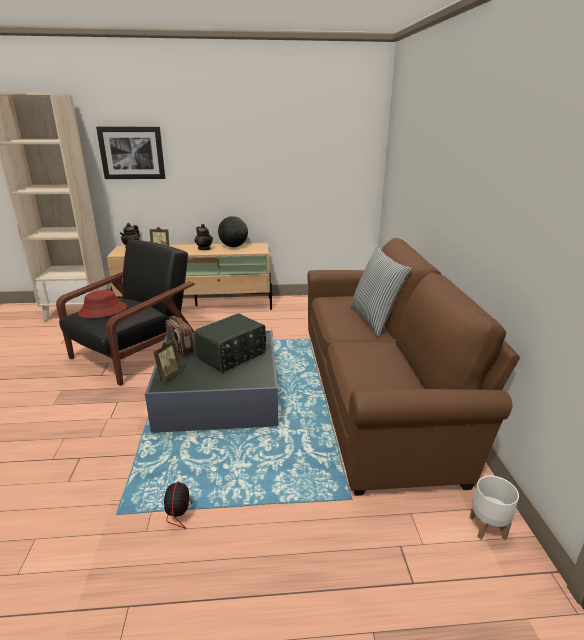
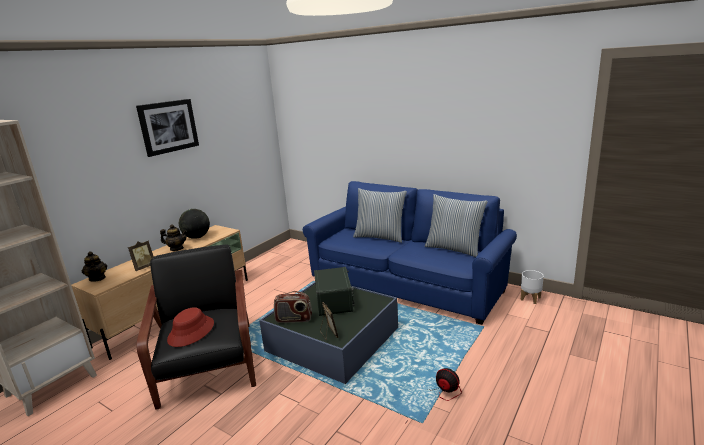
camera: 50 degrees left, 5 degrees down
picture [96,127,165,179] -> picture moved to [136,99,199,157]
brown sofa [307,238,520,496] -> blue sofa [303,181,517,325]
none -> pillow [425,194,488,257]

